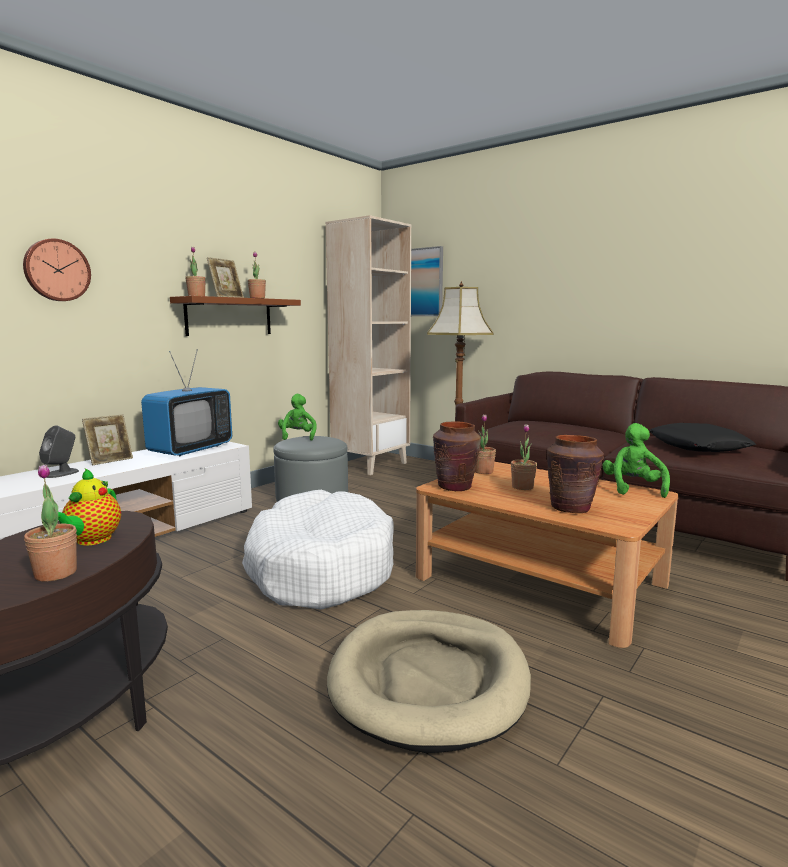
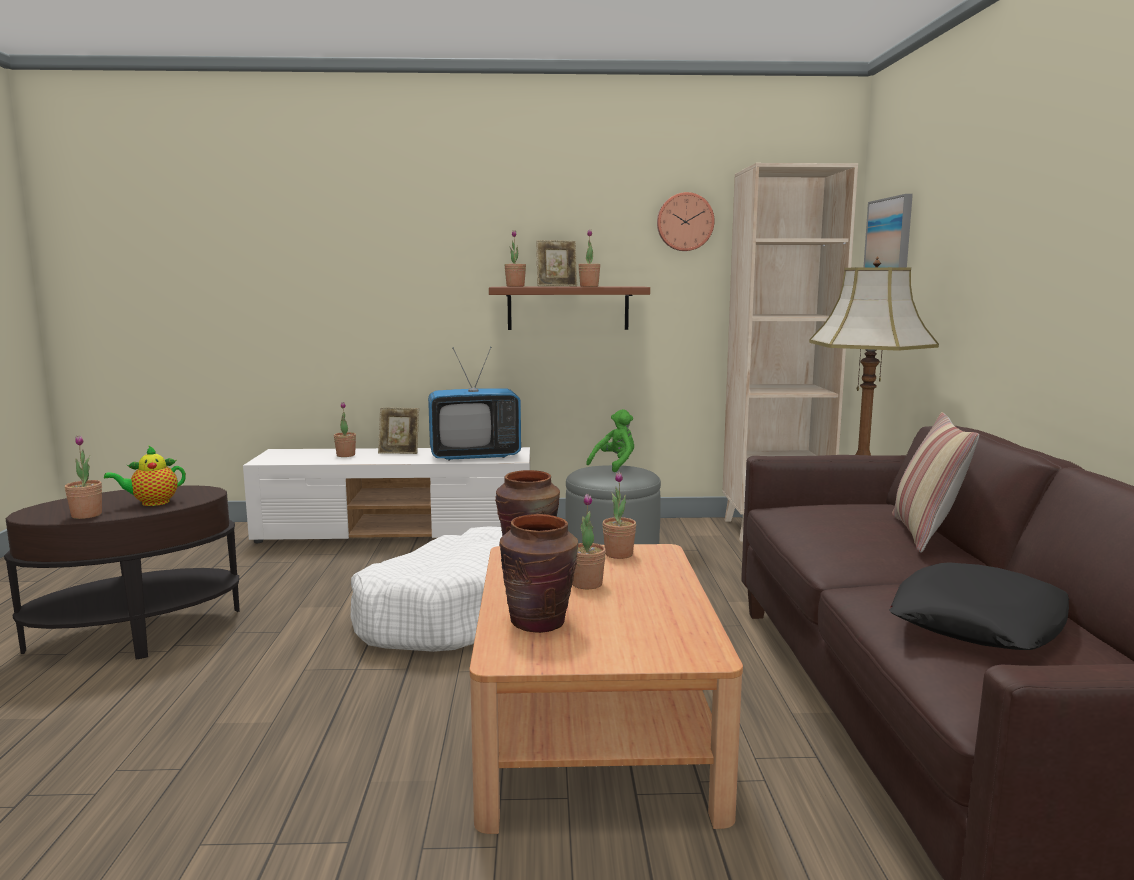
camera: 50 degrees right, 0 degrees up
wall clock [23,239,91,301] -> wall clock moved to [657,192,715,251]
grey speaker [39,426,79,478] -> potted plant [334,402,356,457]
beige dog bed [327,610,531,753] -> none
green plush toy [602,423,670,498] -> none
none -> pillow [892,412,979,553]

